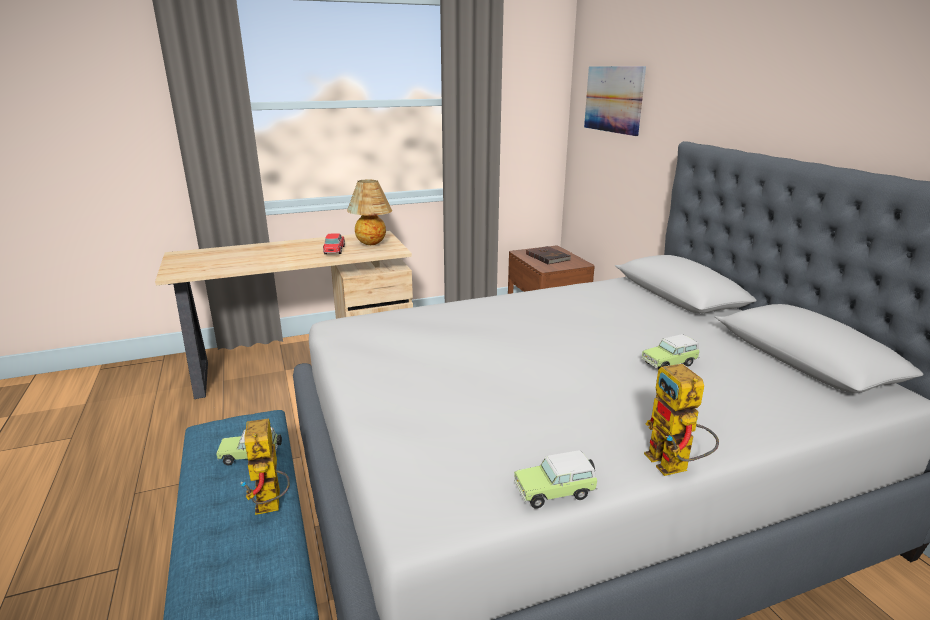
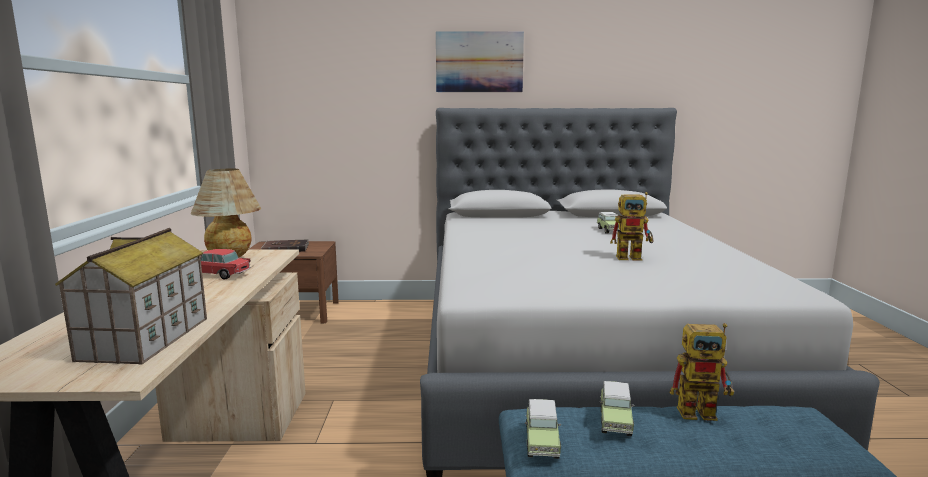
camera: 70 degrees left, 10 degrees down
toy car [514,450,598,509] -> toy car moved to [525,399,561,459]
picture [584,66,646,136] -> picture moved to [436,31,524,92]
toy robot [644,364,719,476] -> toy robot moved to [610,192,653,261]
none -> toy house [55,228,207,365]

